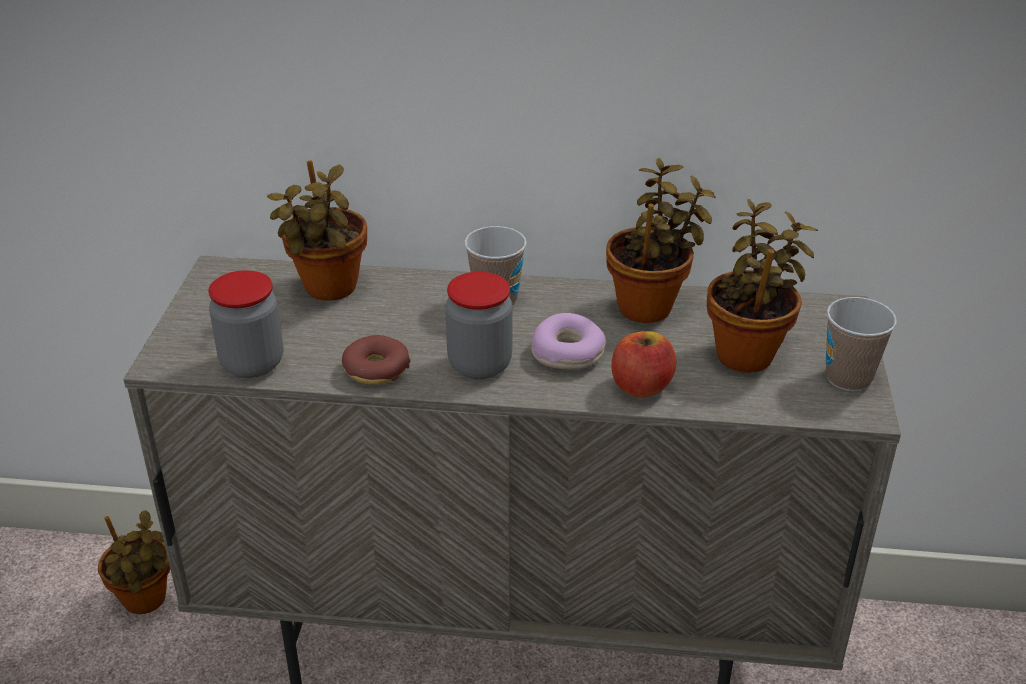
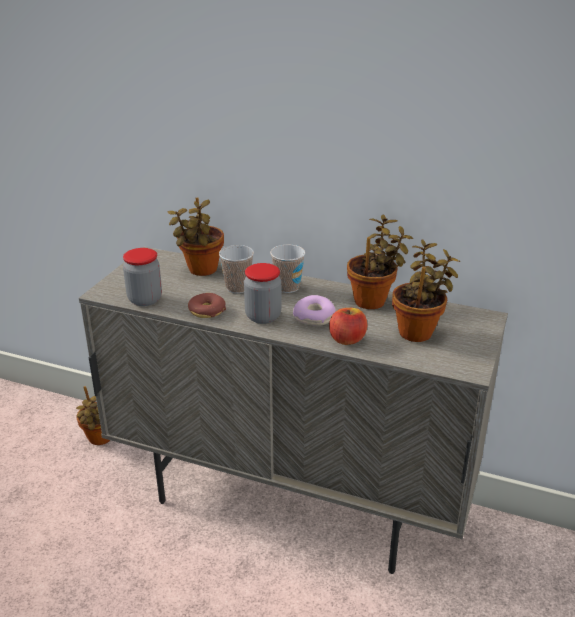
camera: 15 degrees right, 5 degrees down
cup [826,297,897,391] -> cup moved to [219,245,254,294]

